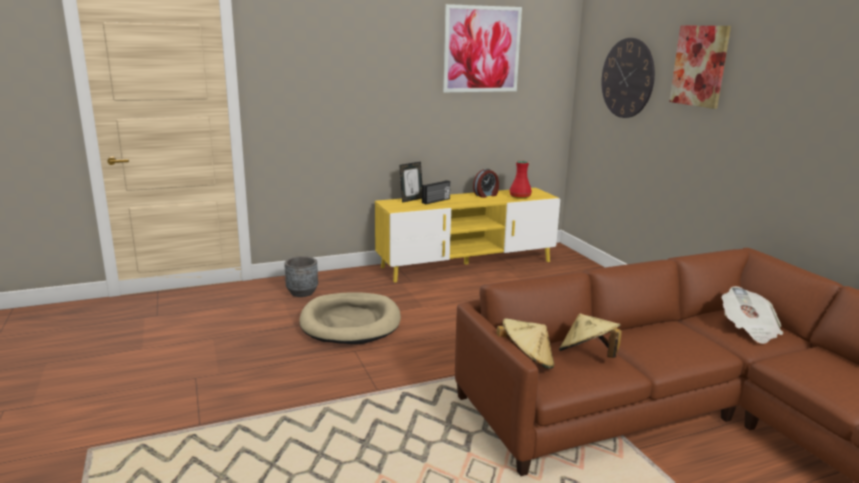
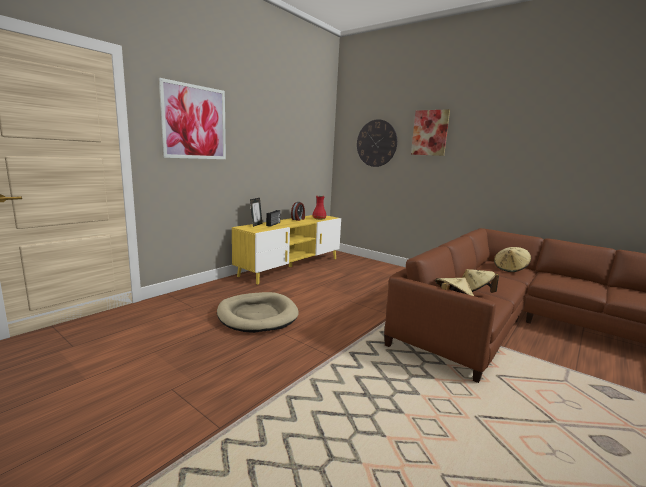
camera: 30 degrees left, 5 degrees down
grey planter [285,256,318,297] -> none
picture [443,4,522,93] -> picture moved to [159,78,226,159]
newspaper [722,286,783,344] -> beige hat [494,247,531,272]

